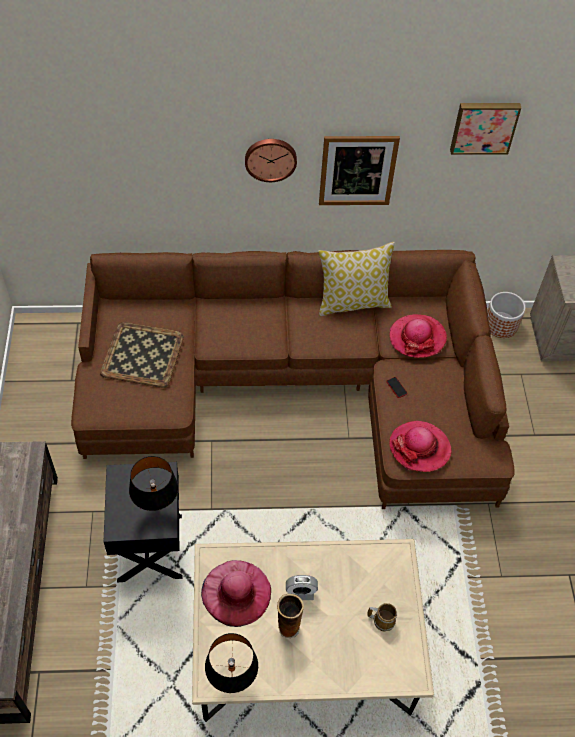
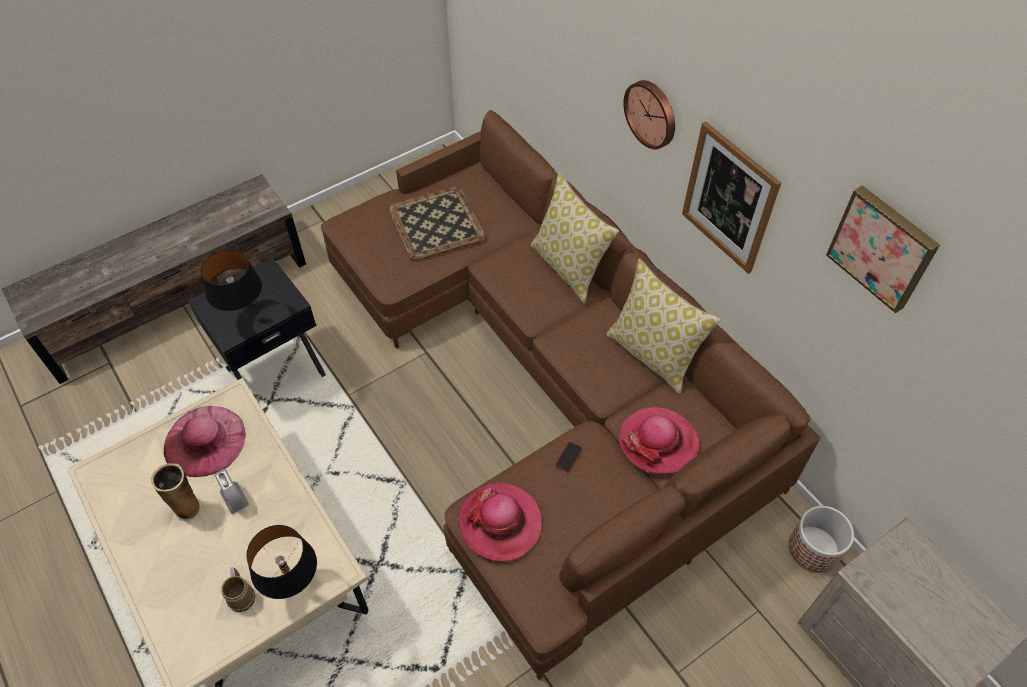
camera: 60 degrees right, 0 degrees up
black table lamp [205,633,258,693] -> black table lamp moved to [246,525,317,599]
none -> pillow [531,172,619,304]

